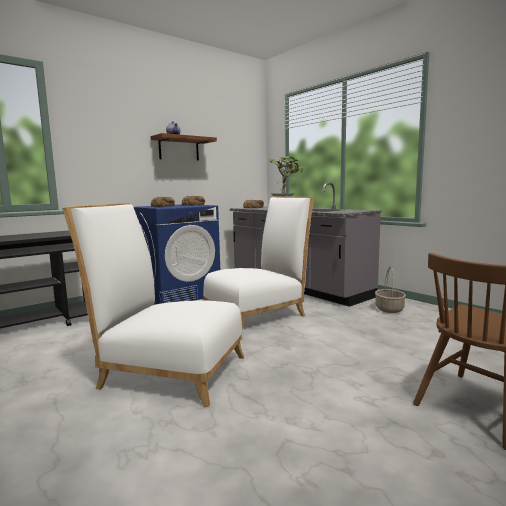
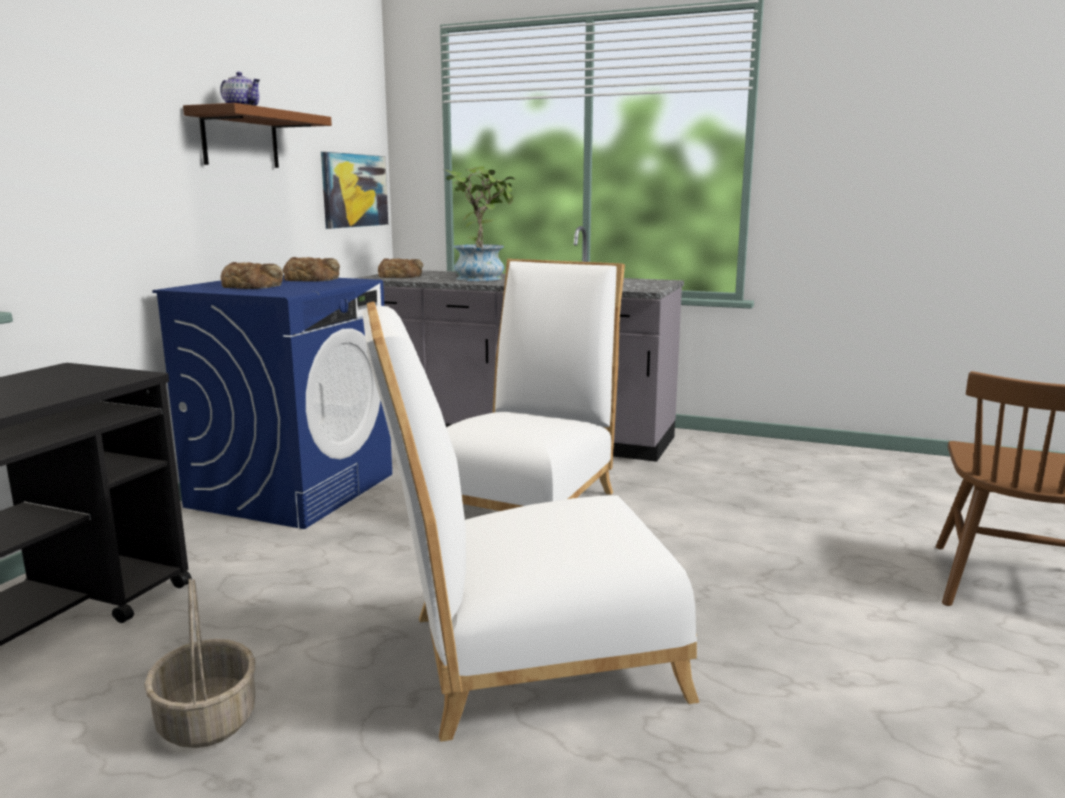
camera: 30 degrees left, 5 degrees up
basket [375,267,406,313] -> basket moved to [144,579,256,748]
none -> picture [321,152,388,229]

